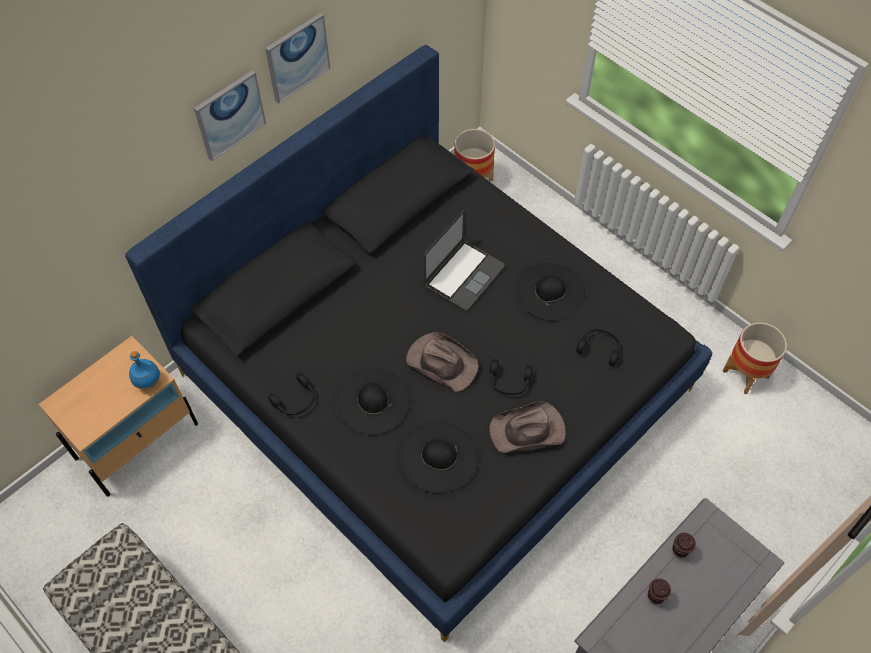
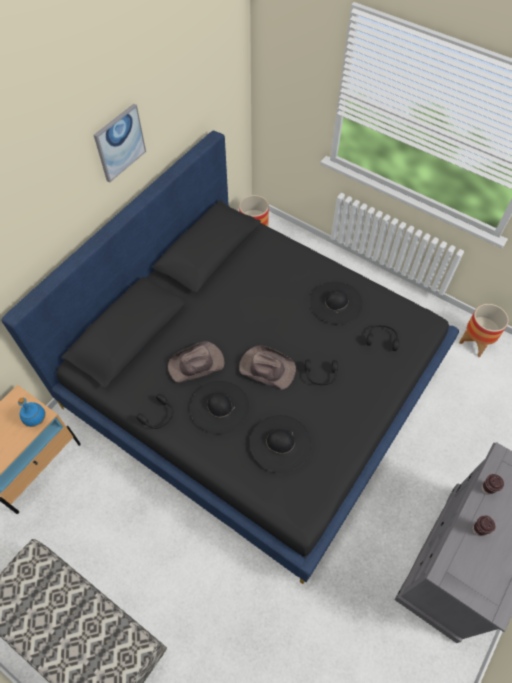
camera: 10 degrees left, 0 degrees up
picture [194,70,266,161] -> none
laptop [423,210,505,310] -> none
brown hat [489,401,566,453] -> brown hat moved to [168,341,224,383]

